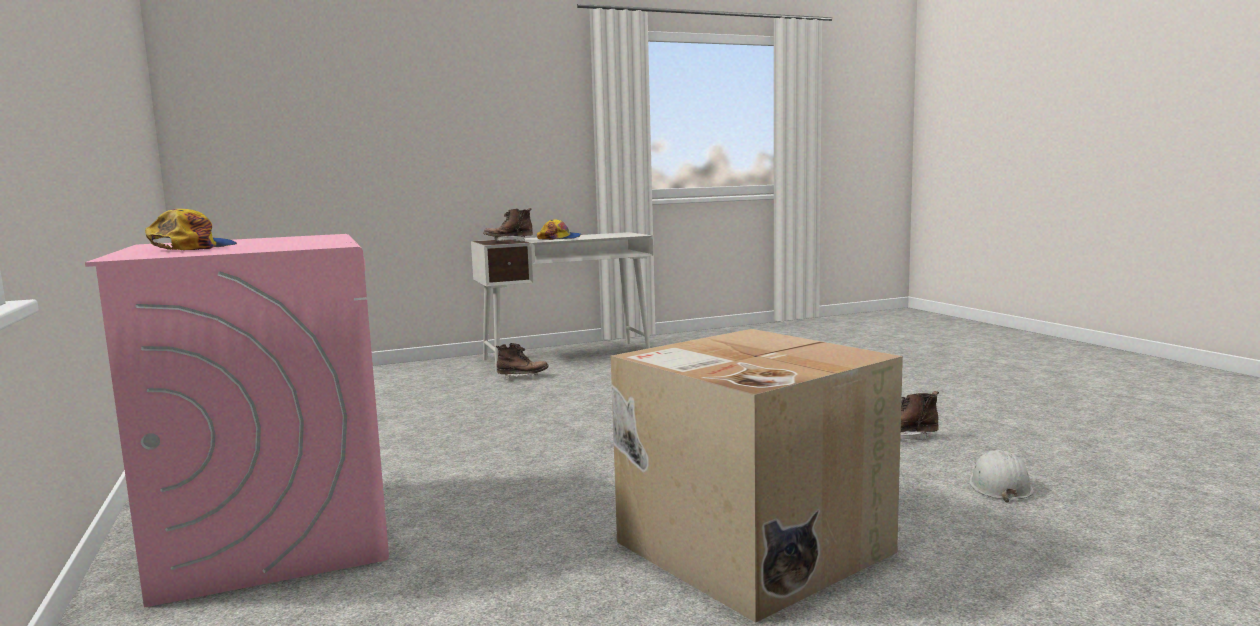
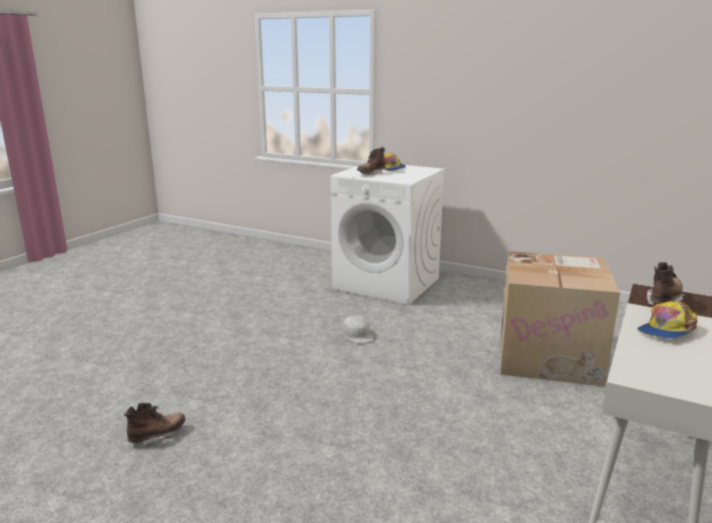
camera: 140 degrees right, 10 degrees up
pink washing machine [85,234,389,608] -> white washing machine [331,164,445,305]
brown boot [496,343,549,380] -> brown boot moved to [357,147,386,175]
cardboard box [611,329,903,623] -> cardboard box moved to [500,251,620,387]
white hard hat [969,450,1034,503] -> white hard hat moved to [340,315,374,344]

